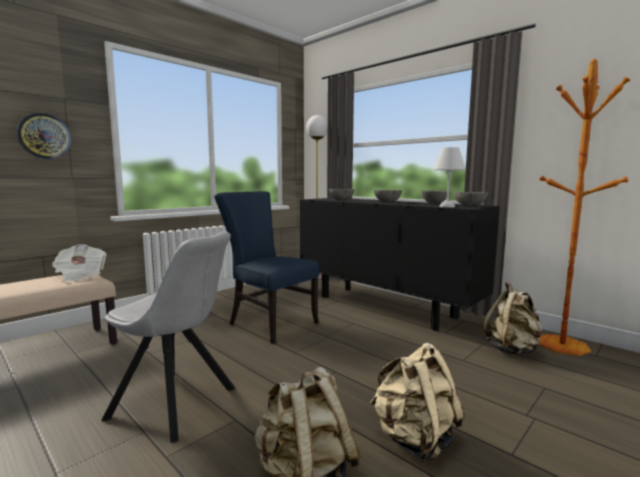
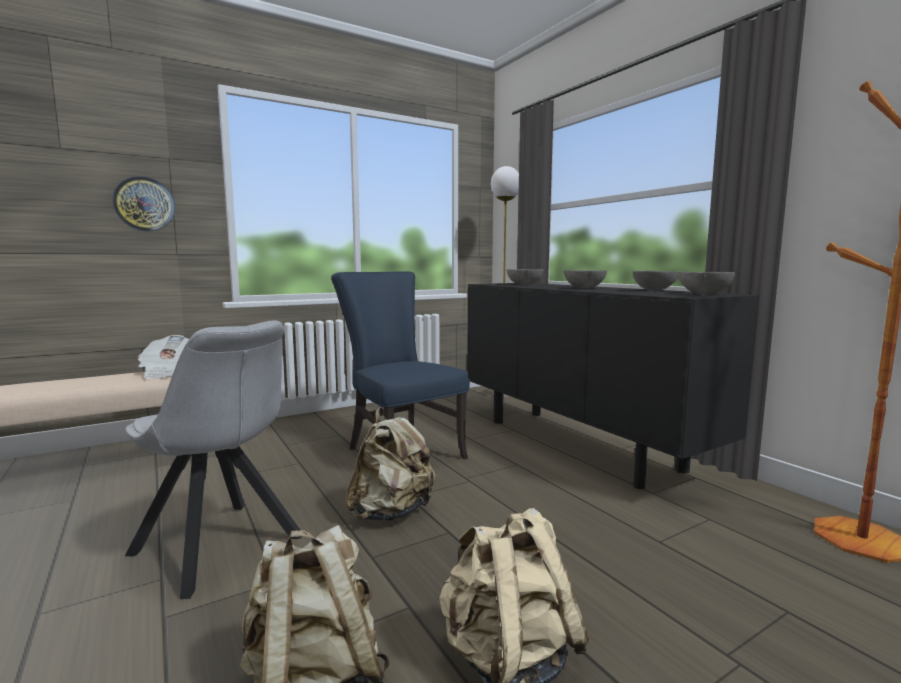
camera: 15 degrees right, 0 degrees up
white table lamp [434,147,465,208] -> none
beige backpack [483,282,542,355] -> beige backpack moved to [345,407,436,522]

